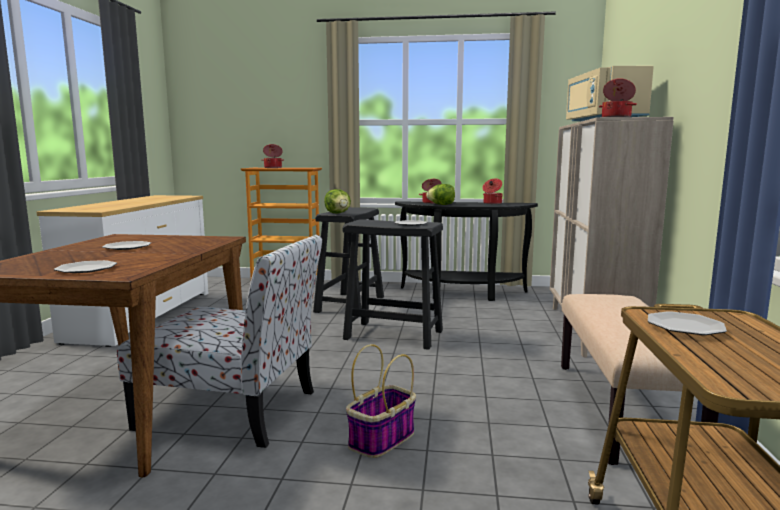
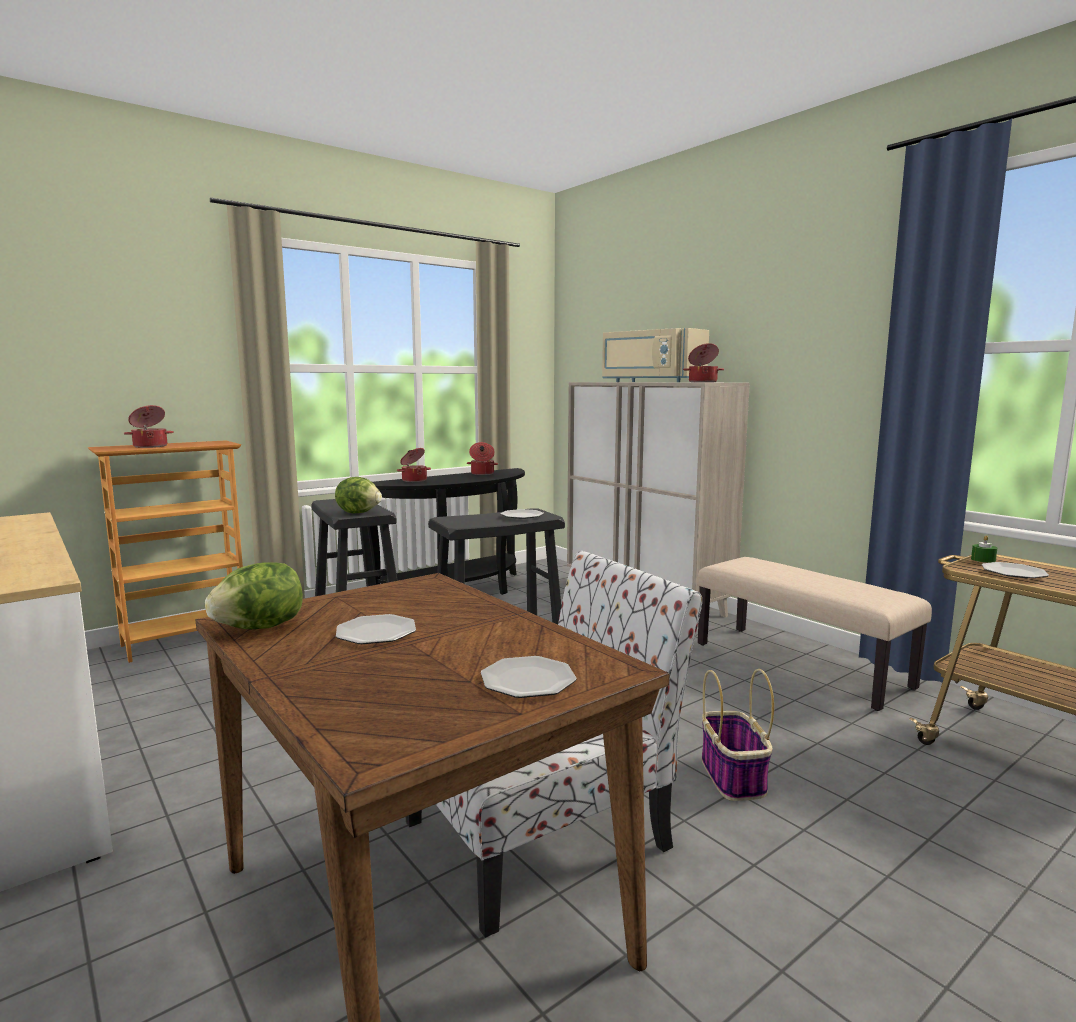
camera: 45 degrees left, 0 degrees up
lettuce [426,184,455,205] -> lettuce moved to [205,562,303,629]
none -> green candle [971,535,997,563]

